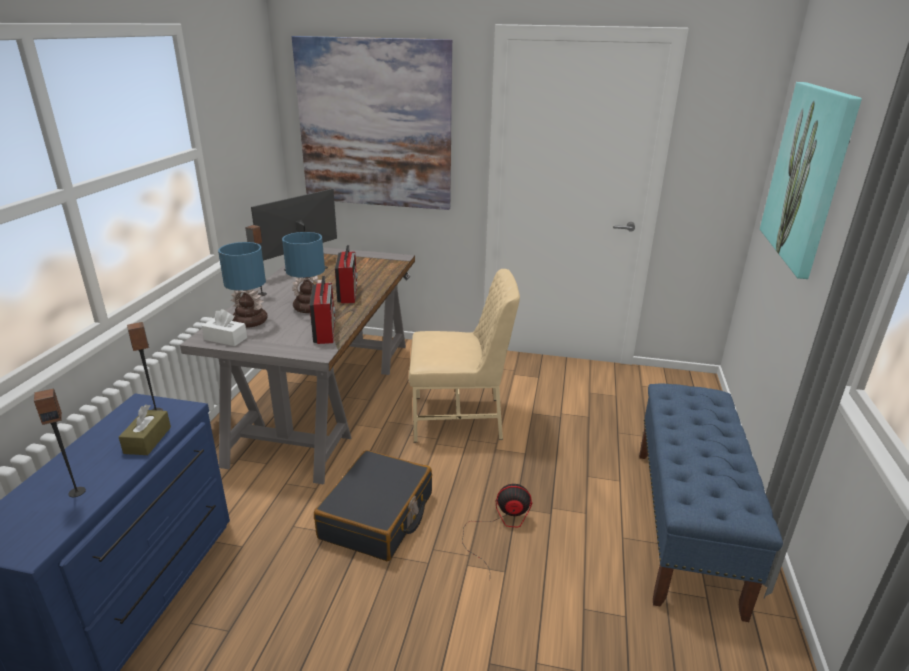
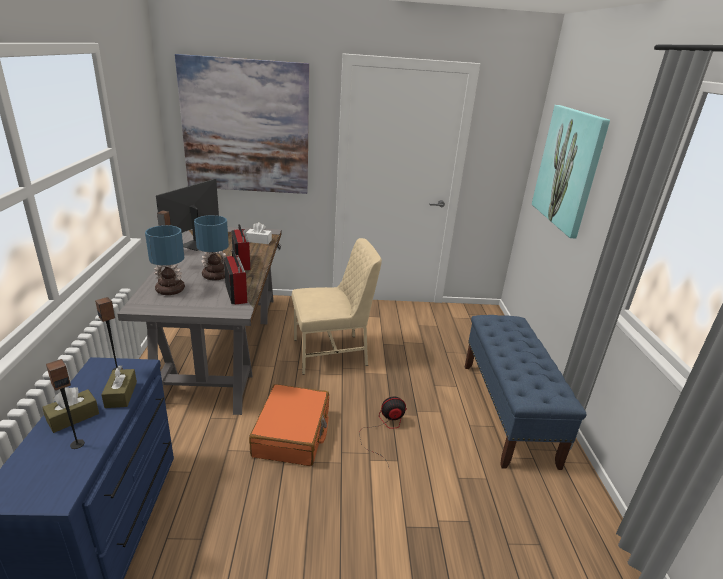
camera: 15 degrees left, 0 degrees up
white tissue box [202,309,247,346] -> white tissue box moved to [246,222,272,244]
black suitcase [314,450,432,561] -> orange suitcase [249,384,329,466]
none -> brown tissue box [42,387,99,433]

